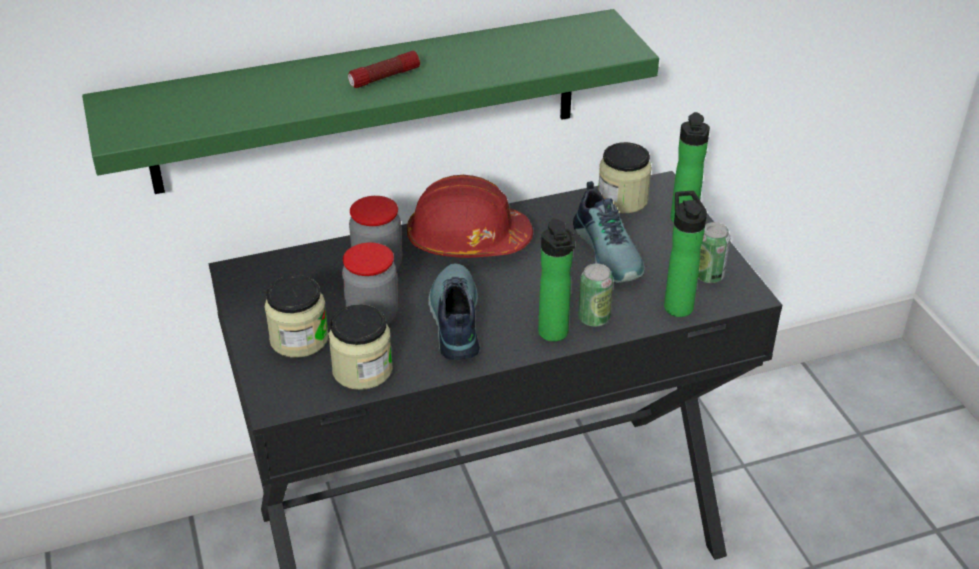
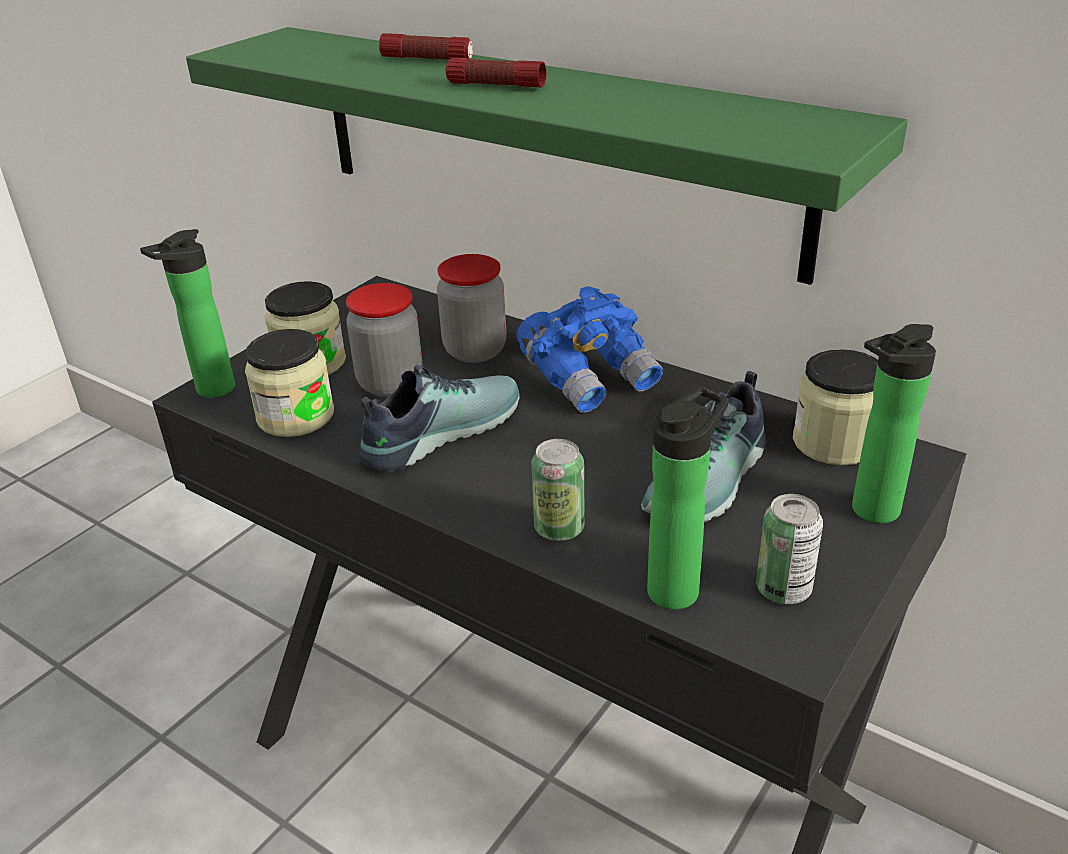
camera: 55 degrees right, 5 degrees down
red hard hat [407,175,533,258] -> blue binoculars [516,286,663,413]
bottle [538,218,575,342] -> bottle moved to [140,229,235,398]
none -> flashlight [379,33,473,60]

